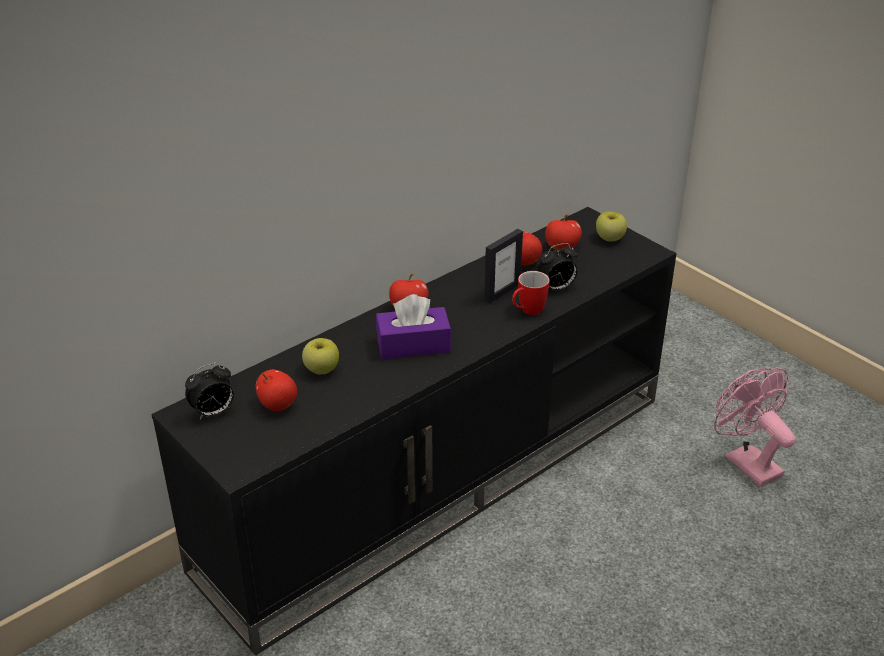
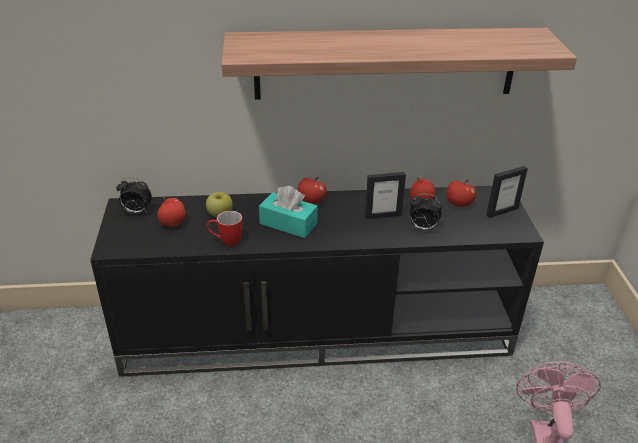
camera: 35 degrees right, 0 degrees up
purple tissue box [376,294,451,359] -> turquoise tissue box [259,186,318,238]
mug [512,271,550,315] -> mug moved to [207,211,242,246]
apple [596,212,627,242] -> picture frame [486,166,528,218]
none -> shelf [222,28,577,100]

